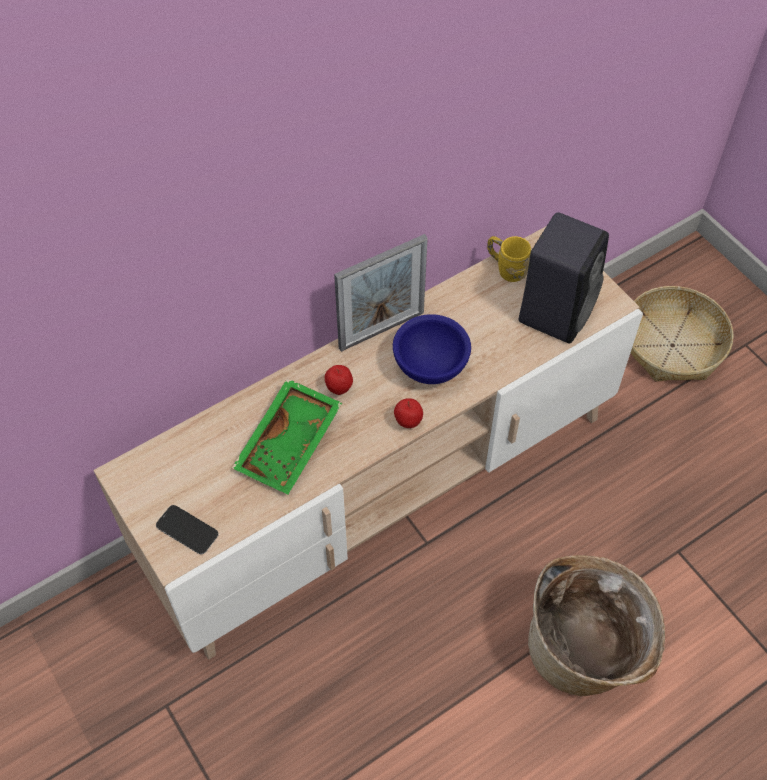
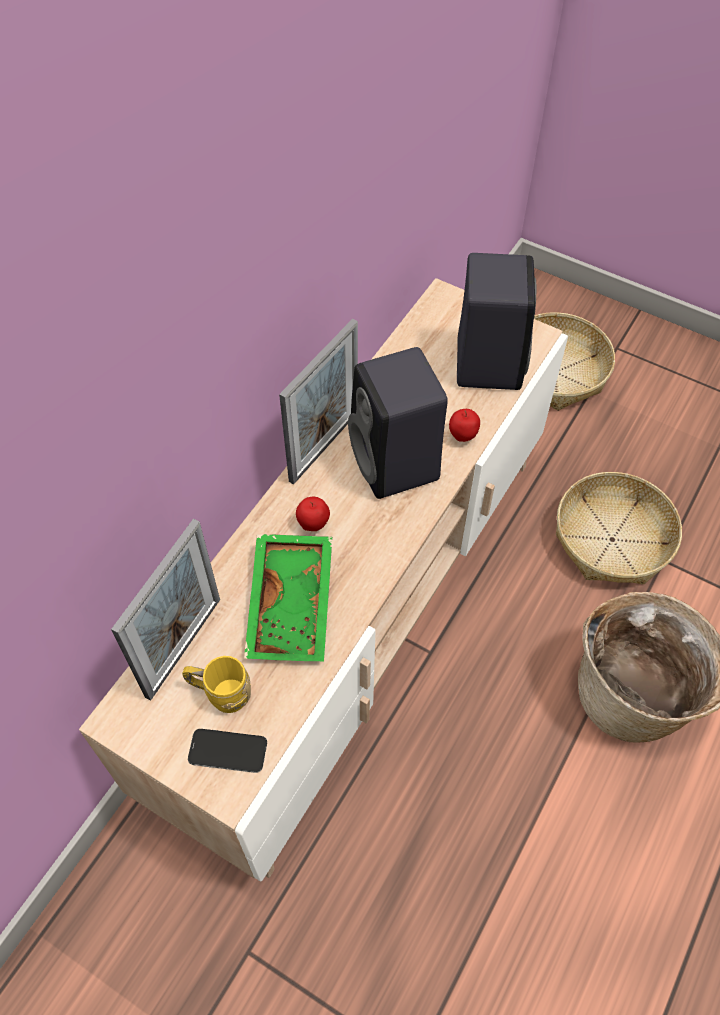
camera: 25 degrees left, 0 degrees up
blue bowl [393,314,471,384] -> black speaker [348,347,448,499]
apple [394,398,423,428] -> apple moved to [449,409,480,442]
yellow mug [487,236,531,282] -> yellow mug moved to [182,656,251,713]
none -> picture frame [111,519,220,701]
none -> basket [556,472,682,584]

